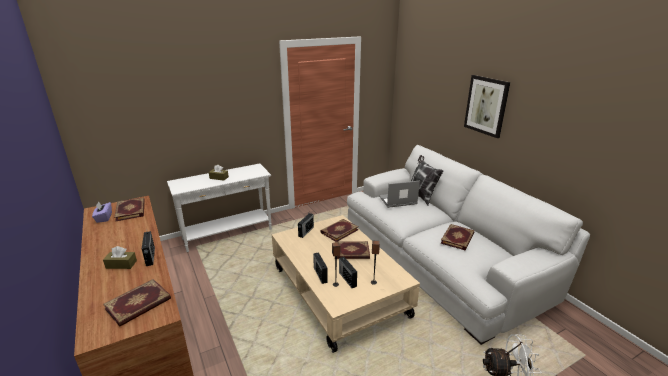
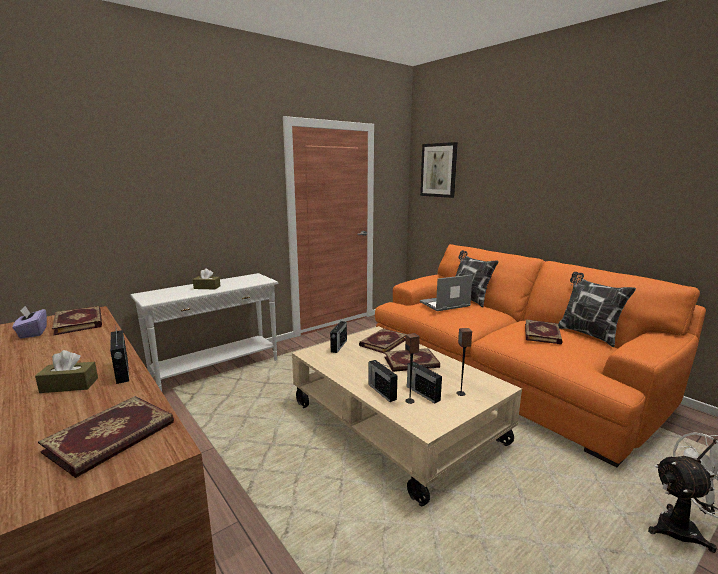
camera: 10 degrees left, 10 degrees down
white sofa [347,145,590,345] -> orange sofa [375,244,706,467]
picture [464,75,510,138] -> picture moved to [420,142,458,198]
none -> pillow [558,272,636,347]

